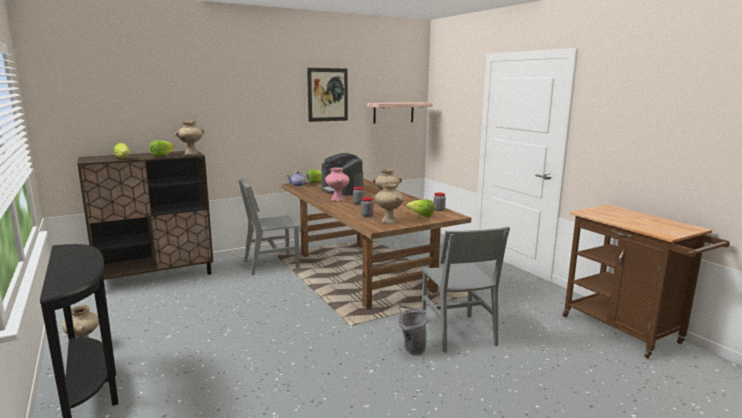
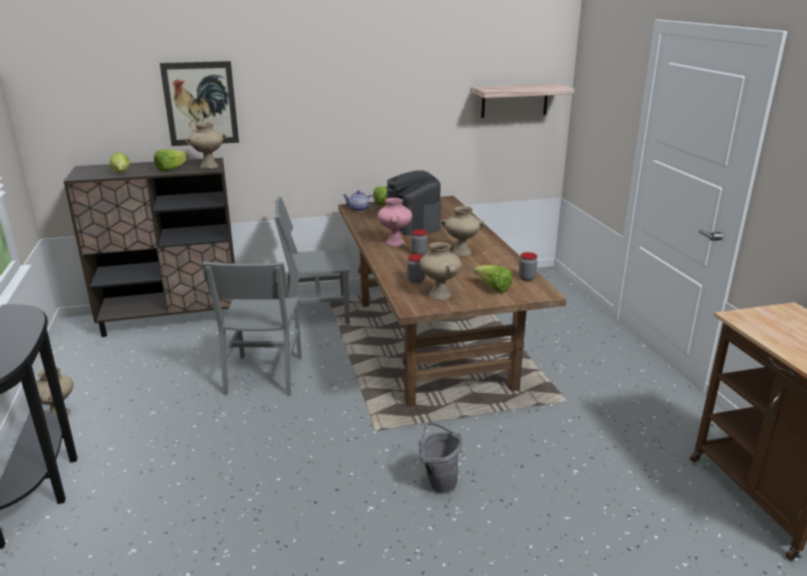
camera: 15 degrees right, 10 degrees up
picture [307,68,348,122] -> picture moved to [160,61,239,146]
grey chair [421,227,510,353] -> grey chair moved to [202,262,302,396]

